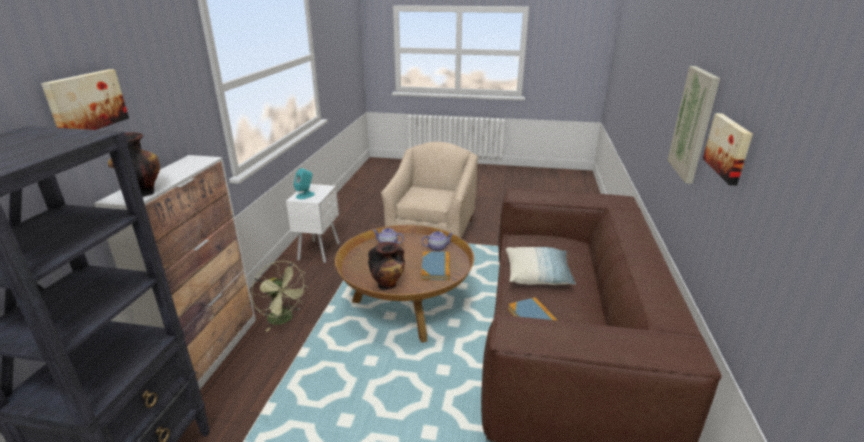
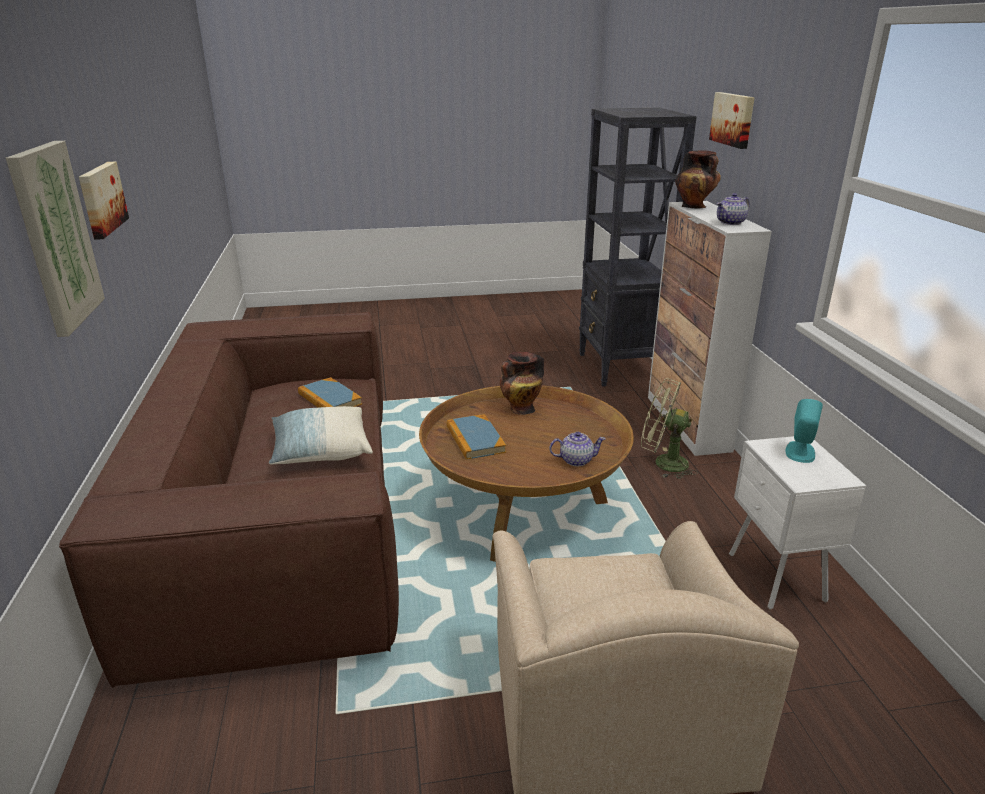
camera: 160 degrees right, 0 degrees up
teapot [422,231,454,251] -> teapot moved to [717,193,750,225]

